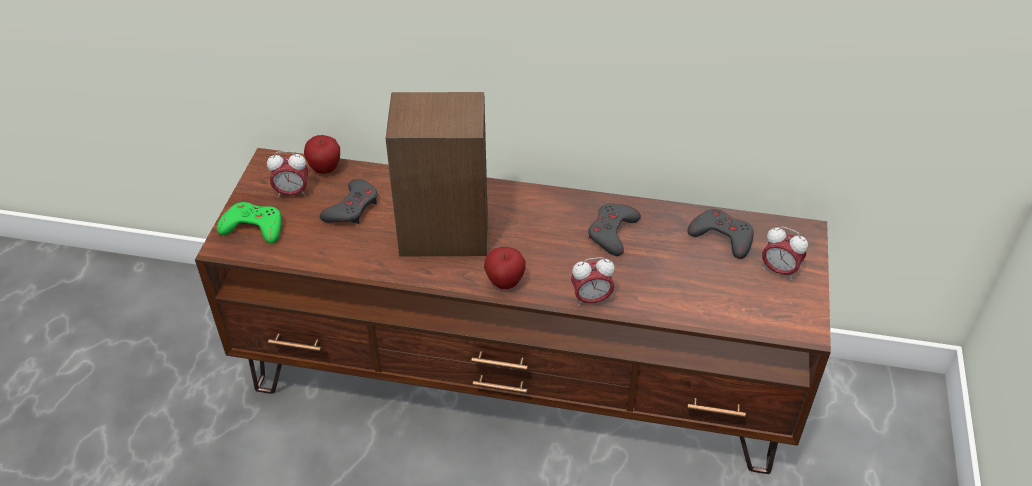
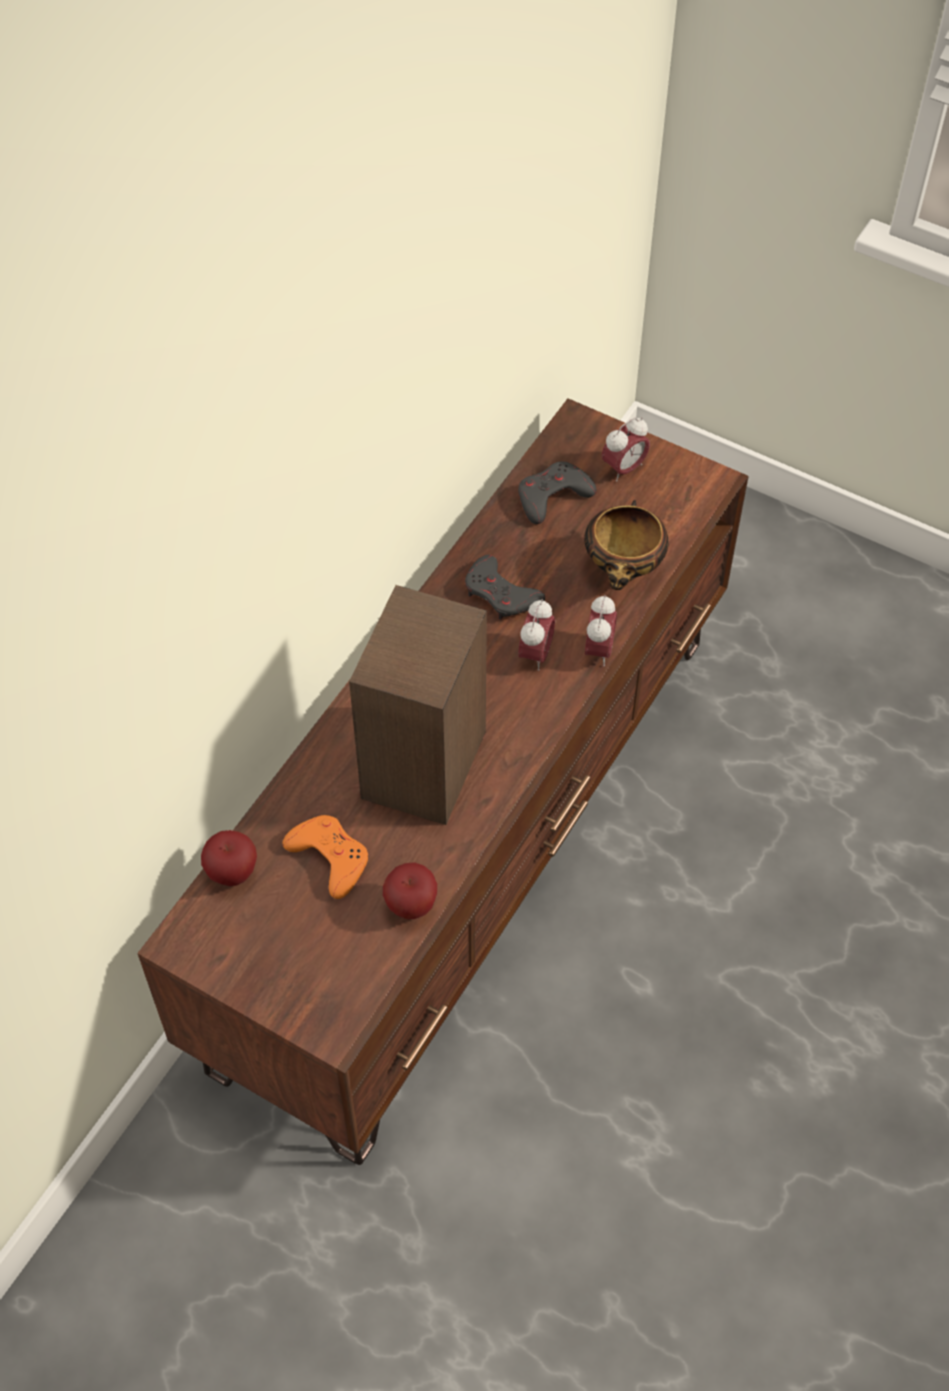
camera: 70 degrees left, 10 degrees up
green game controller [217,202,281,243] -> none
alarm clock [267,151,308,198] -> alarm clock moved to [518,599,555,671]
grey game controller [320,179,378,224] -> orange game controller [283,815,368,899]
apple [484,247,526,289] -> apple moved to [383,862,437,920]
none -> bowl [584,500,669,590]

